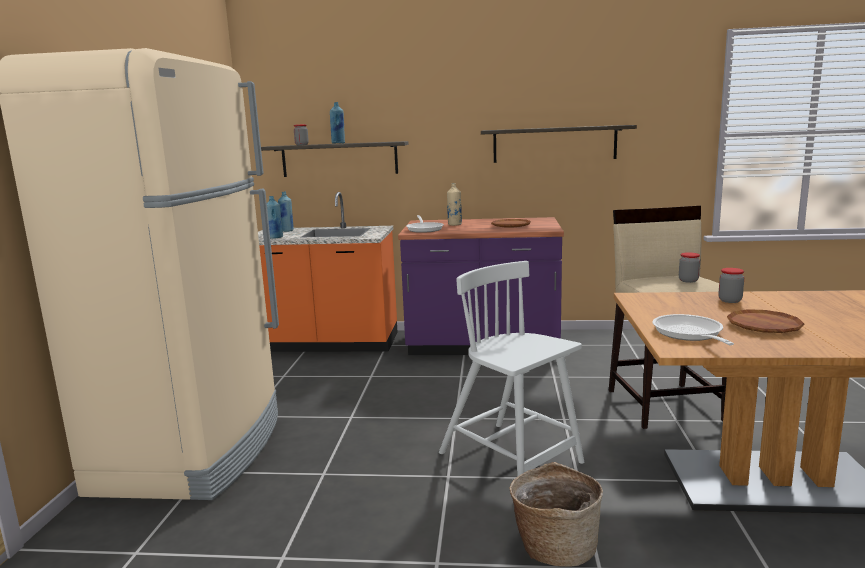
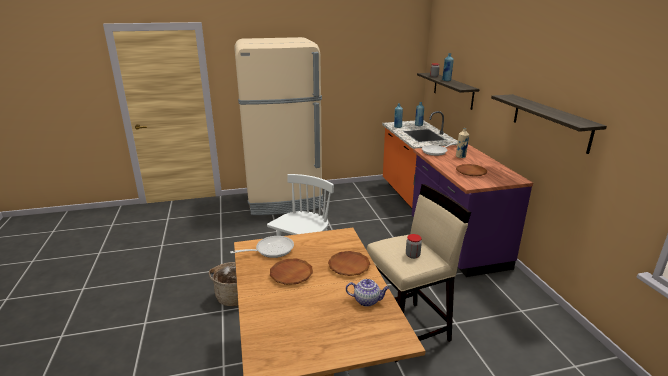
camera: 70 degrees right, 10 degrees up
jar [718,268,744,303] -> brown plate [328,251,370,276]
none -> teapot [346,279,389,307]

